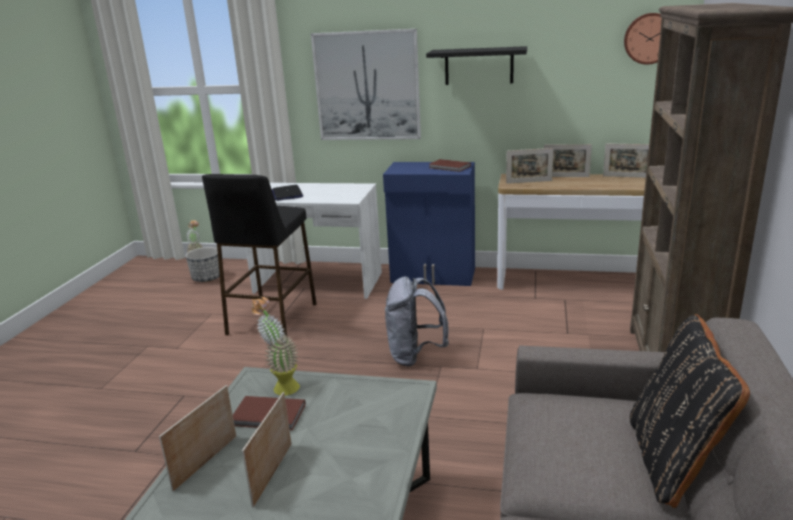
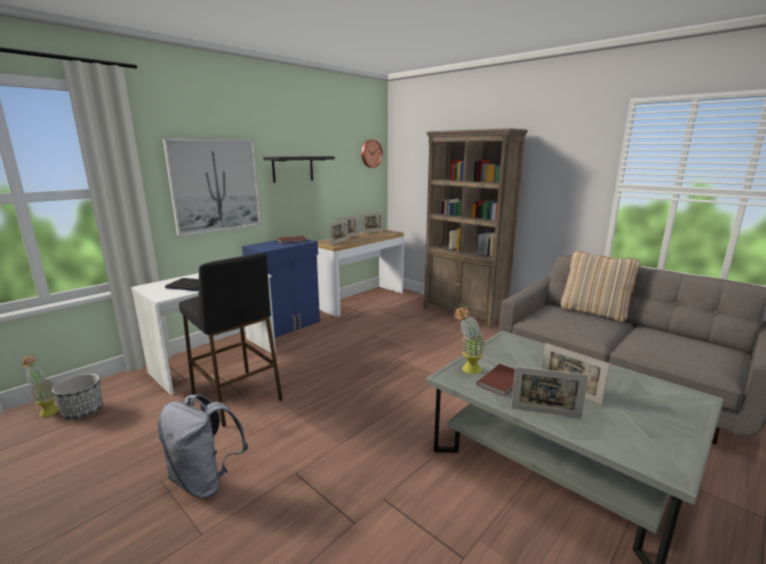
camera: 60 degrees left, 5 degrees down
picture frame [159,385,236,492] -> picture frame turned 45 degrees counterclockwise [511,366,588,418]
grey backpack [385,276,449,367] -> grey backpack moved to [158,394,248,498]
black pillow [630,314,750,508] -> beige pillow [561,251,641,322]

